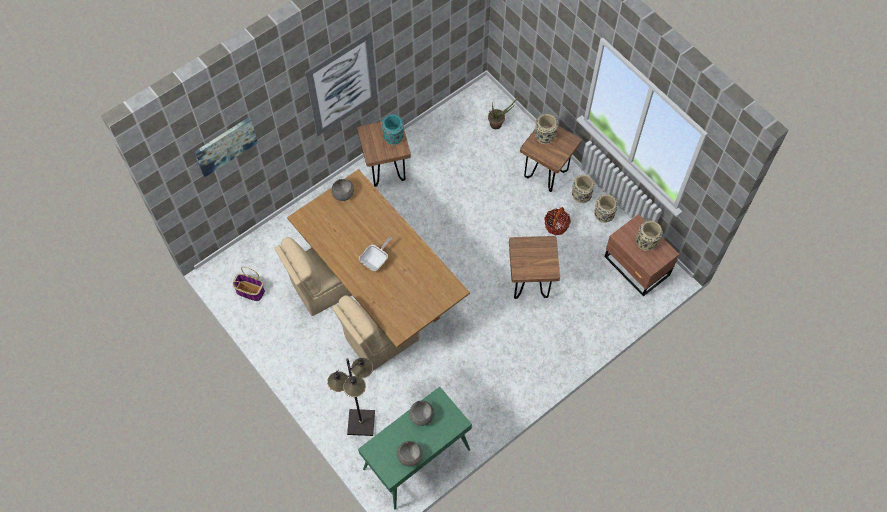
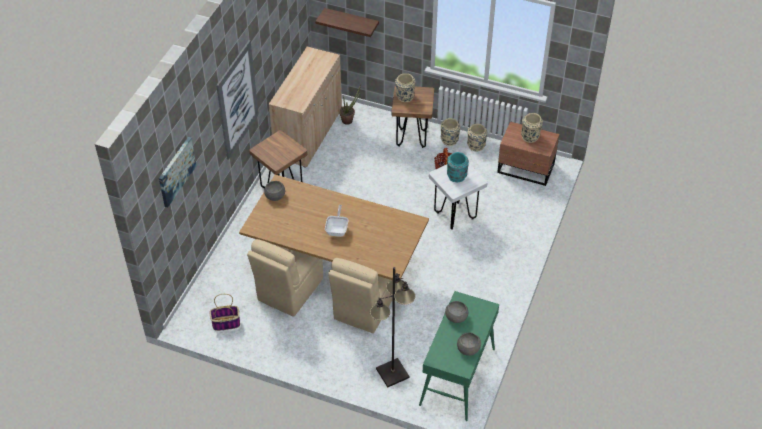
camera: 30 degrees left, 15 degrees down
turquoise vase [381,115,404,145] -> turquoise vase moved to [447,152,469,182]
brown stool [509,236,560,299] -> white stool [429,163,487,230]
none -> beige cabinet [269,47,342,168]
none -> shelf [315,8,379,37]

